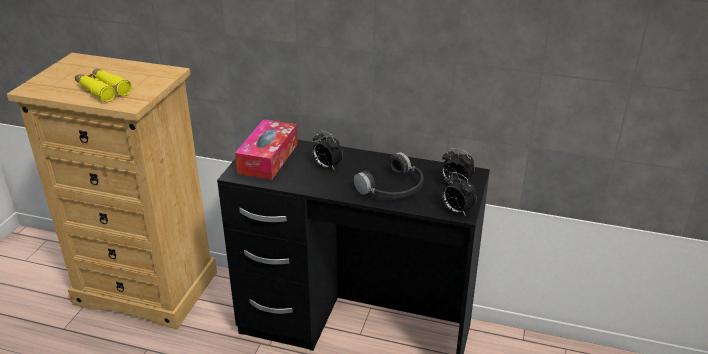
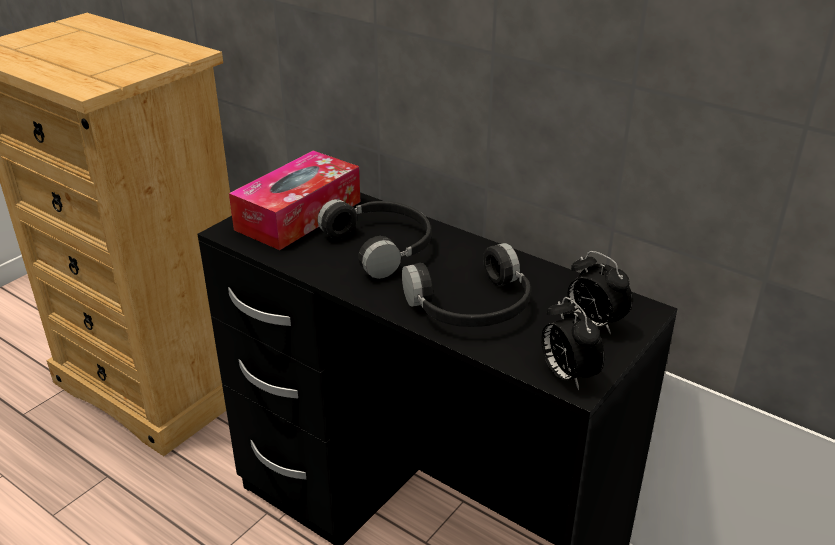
camera: 20 degrees right, 0 degrees up
yellow binoculars [75,68,131,102] -> none
alarm clock [312,130,343,171] -> black headphones [317,199,431,279]

